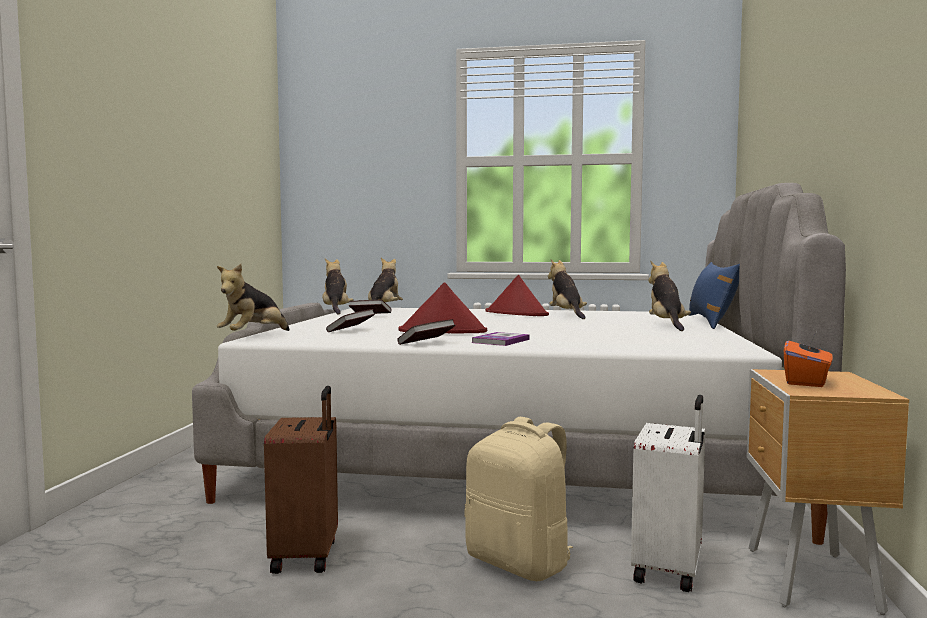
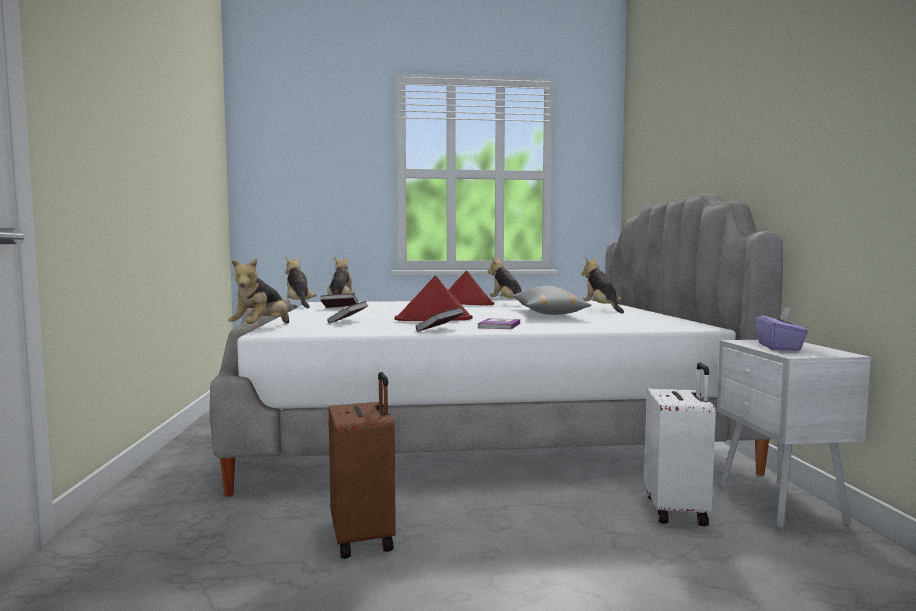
camera: 15 degrees left, 0 degrees up
beige backpack [464,417,573,581] -> none
blue pillow [689,262,740,329] -> none
brown nightstand [747,369,909,615] -> white nightstand [717,340,871,529]
orange tissue box [784,331,833,387] -> purple tissue box [756,307,808,351]
none -> grey pillow [511,286,591,315]

